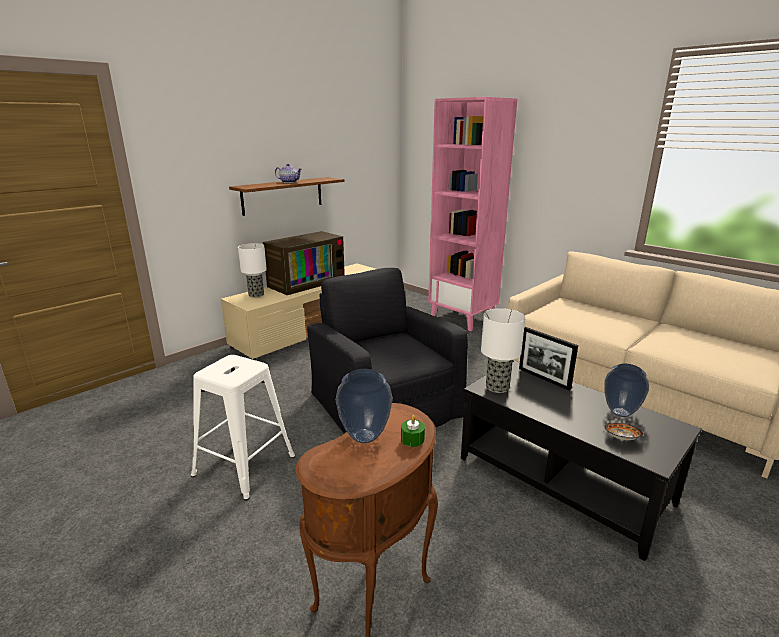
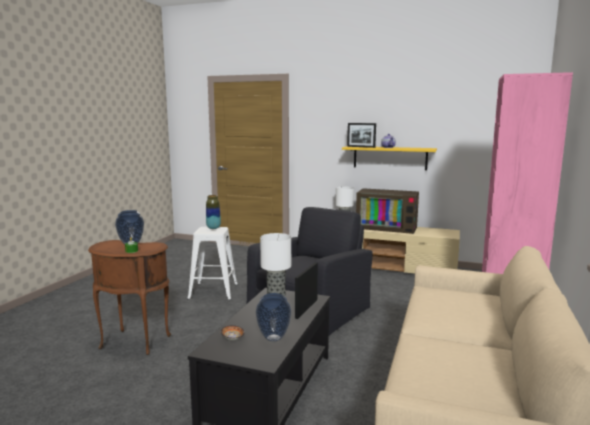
camera: 65 degrees right, 10 degrees down
brown shelf [229,177,344,216] -> yellow shelf [342,146,437,170]
none -> vase [206,195,221,229]
none -> picture frame [347,123,376,148]

